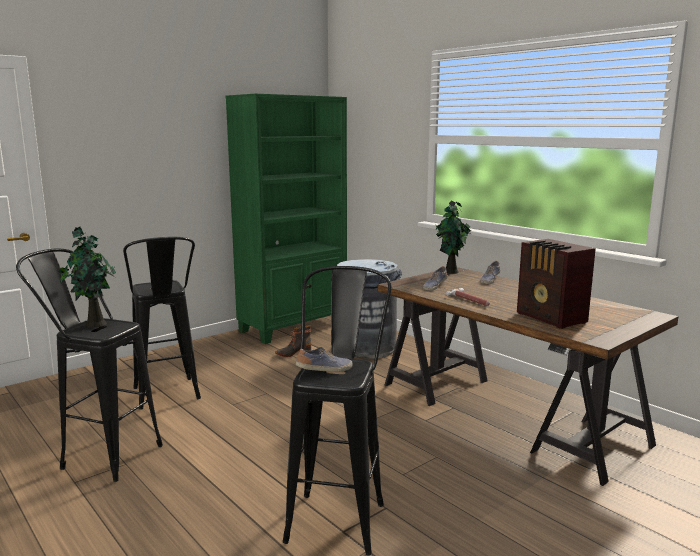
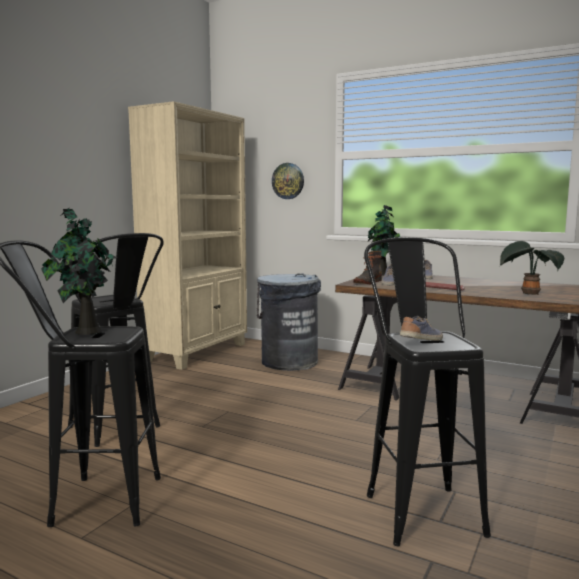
camera: 20 degrees left, 5 degrees down
green bookcase [225,93,347,344] -> beige bookcase [128,101,247,370]
boot [275,325,311,357] -> boot moved to [353,251,382,284]
radio [517,239,596,329] -> potted plant [500,241,564,295]
none -> wall clock [272,163,304,199]

